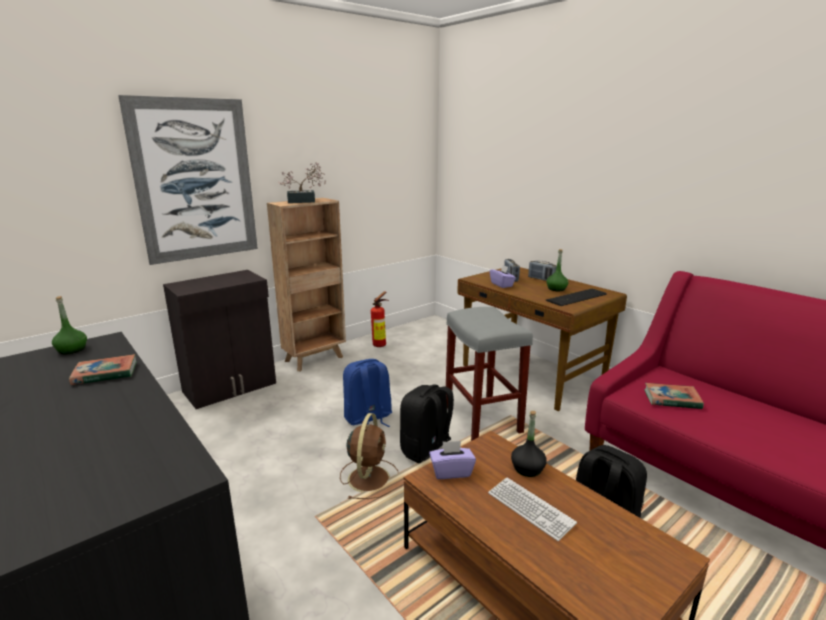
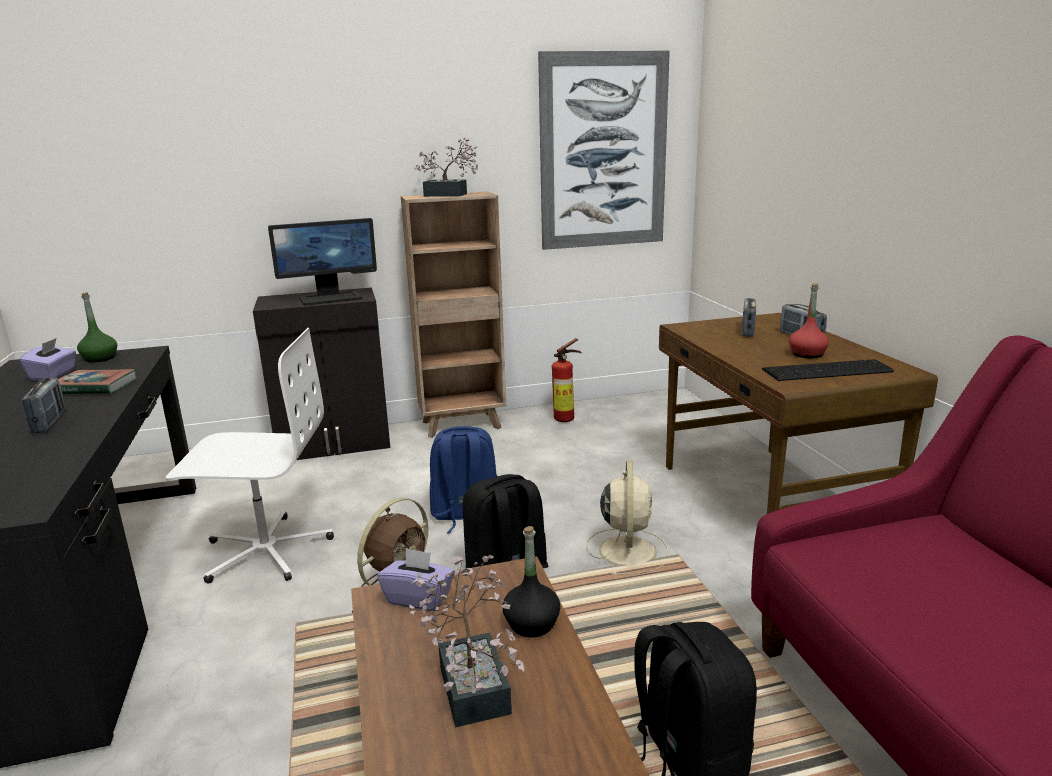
camera: 25 degrees right, 0 degrees up
picture [118,95,258,265] -> picture moved to [538,51,670,250]
grey stool [446,307,533,441] -> beige fan [586,461,669,575]
keyboard [488,477,577,541] -> potted plant [409,555,525,727]
purple tissue box [490,265,516,288] -> purple tissue box moved to [19,338,76,380]
green bottle [546,249,568,291] -> red bottle [789,283,829,359]
book [644,383,704,409] -> none
none -> radio [22,377,65,433]
none -> white office chair [166,328,334,584]
none -> monitor [268,218,377,306]

